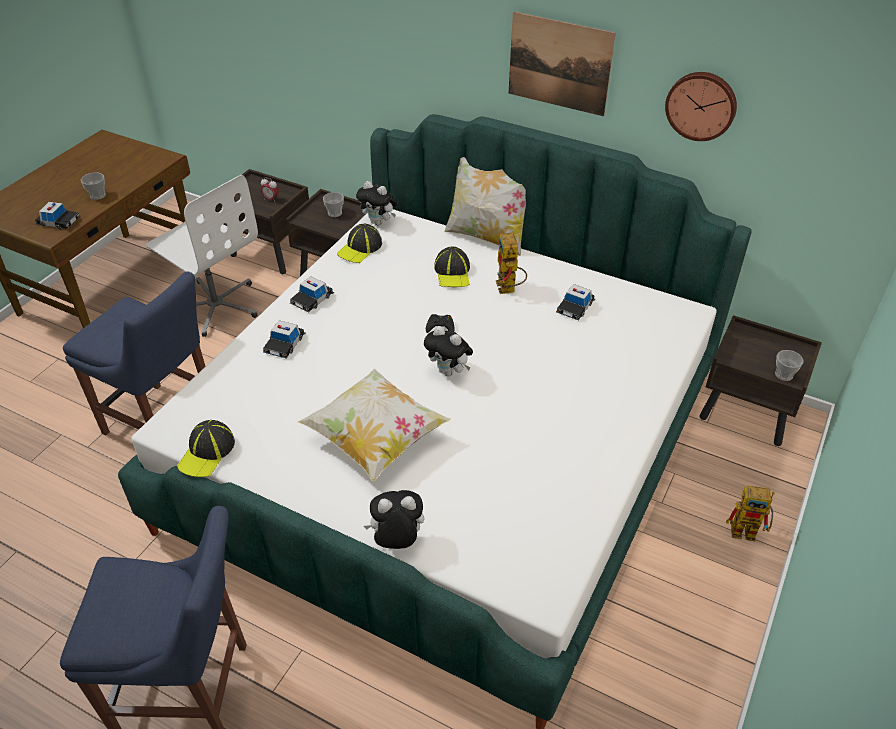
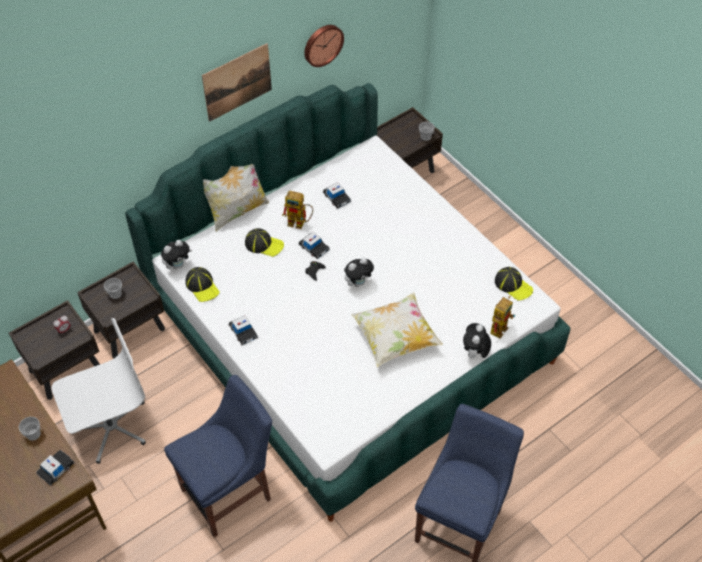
camera: 65 degrees left, 10 degrees up
cap [177,420,235,477] -> cap moved to [495,267,533,301]
toy car [263,320,305,359] -> toy car moved to [298,232,330,259]
toy robot [726,485,775,541] -> toy robot moved to [490,296,515,339]

